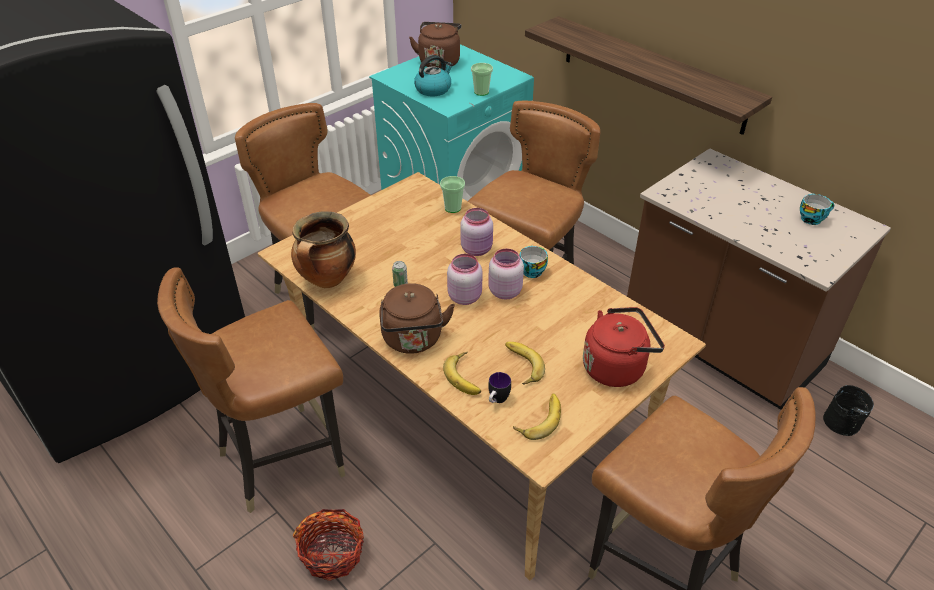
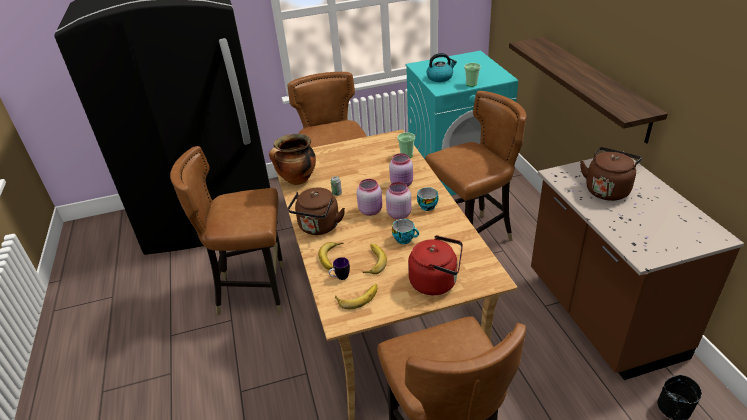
camera: 30 degrees right, 5 degrees down
basket [293,509,364,581] -> none
brown kettle [409,22,461,68] -> brown kettle moved to [580,147,642,201]
cup [800,194,834,225] -> cup moved to [392,219,419,244]

